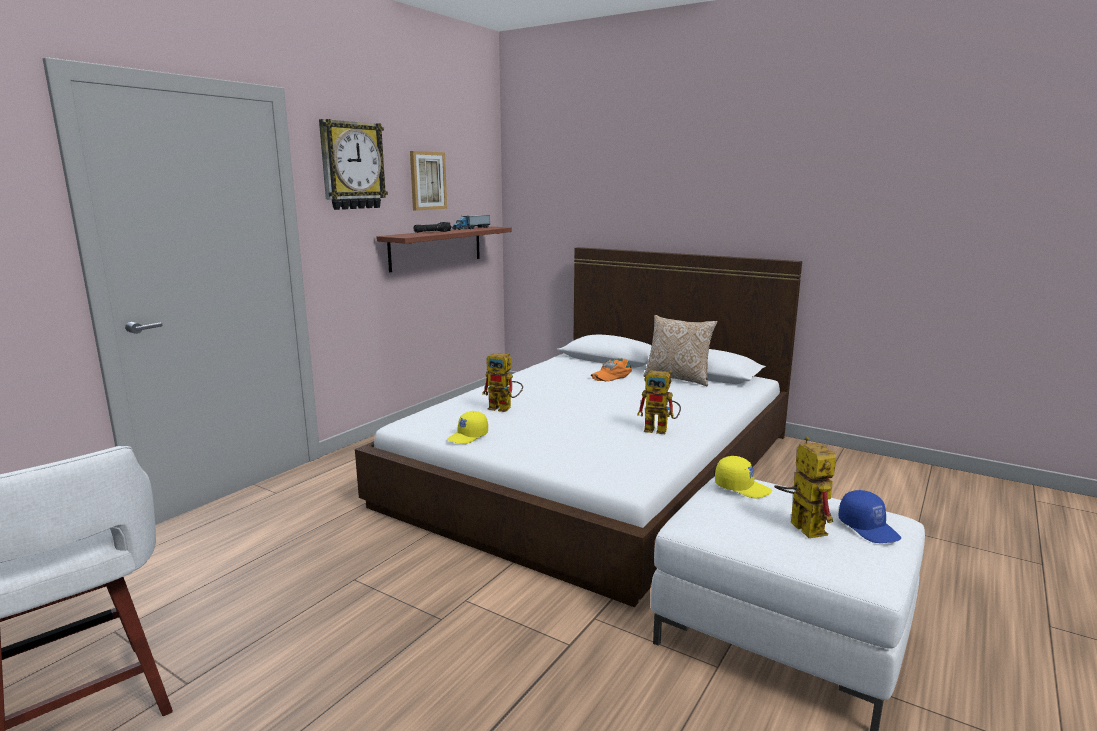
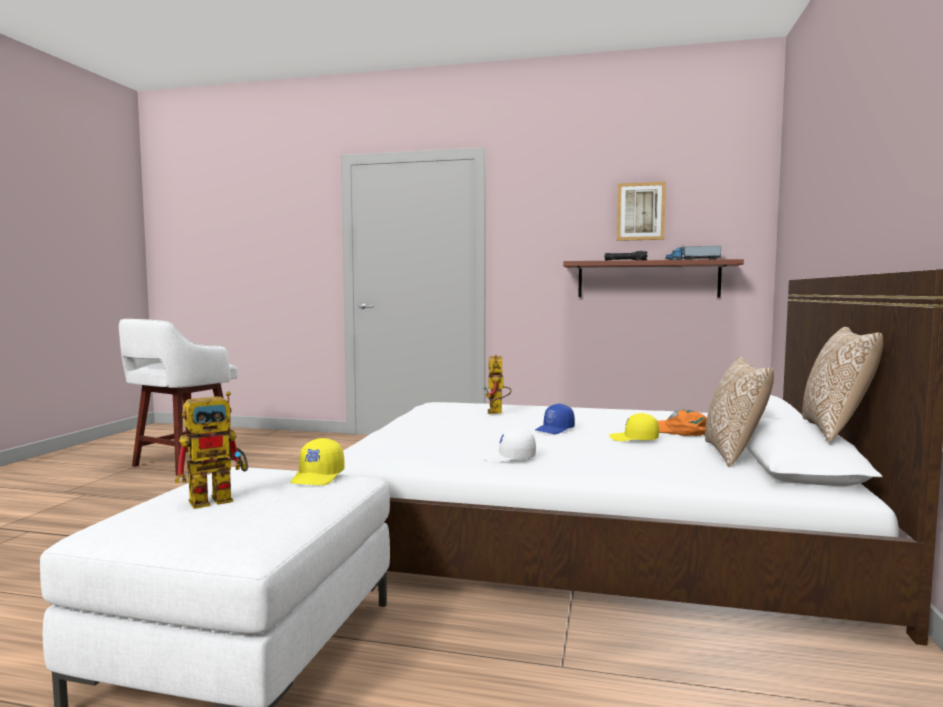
camera: 70 degrees right, 10 degrees down
wall clock [319,119,388,210] -> none
yellow cap [447,411,488,444] -> yellow cap moved to [609,413,659,441]
toy robot [637,370,681,434] -> white cap [481,428,536,463]
blue cap [838,490,901,543] -> blue cap moved to [535,404,575,434]
none -> pillow [802,327,883,442]

